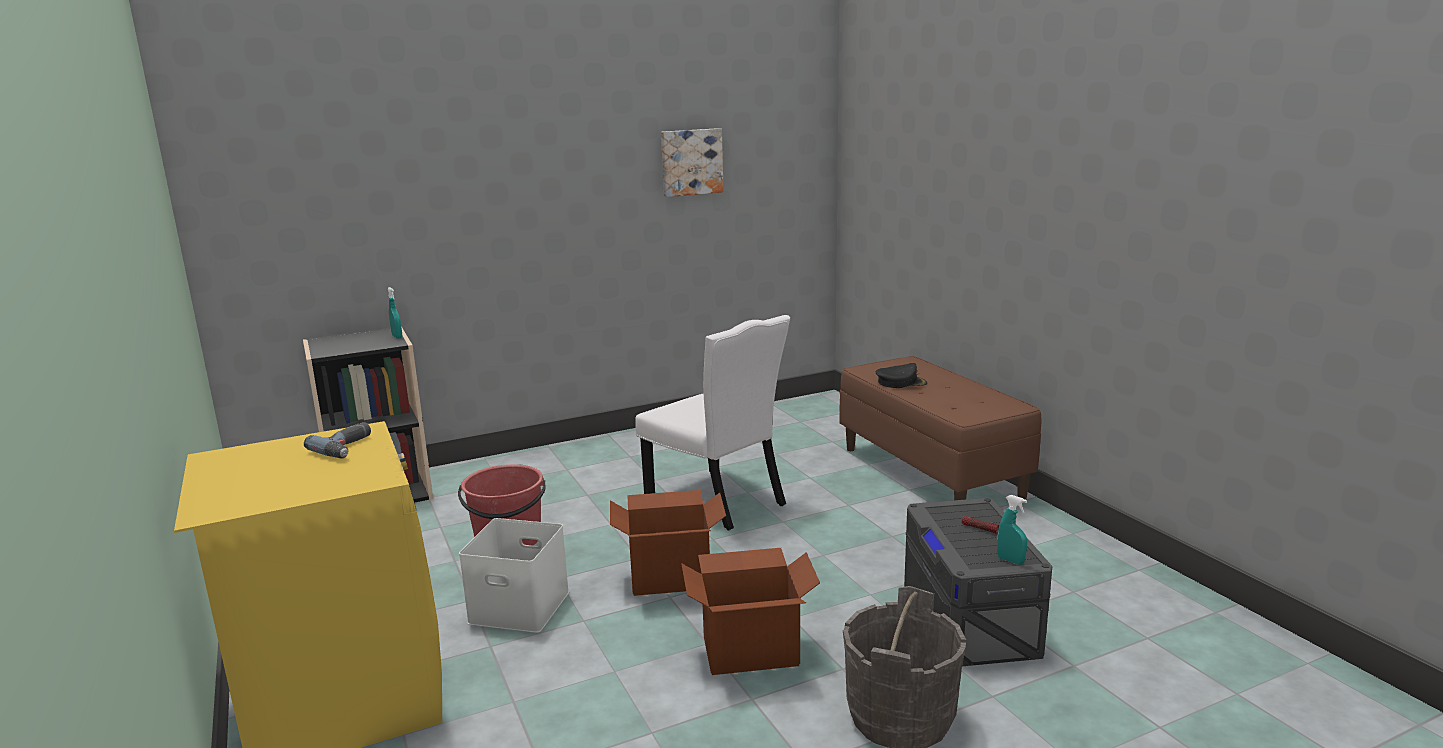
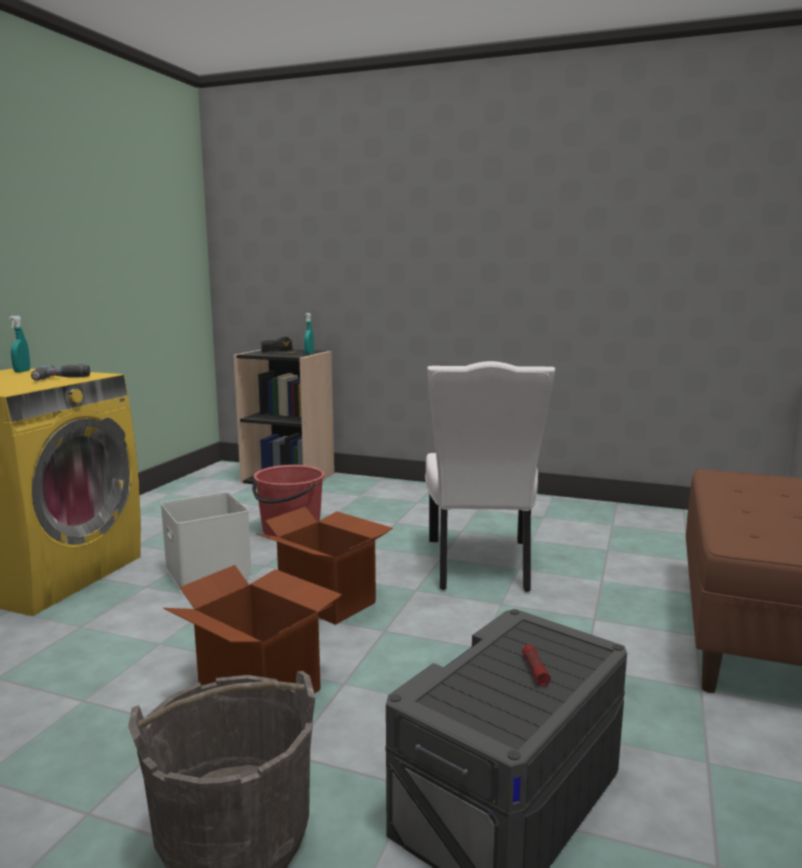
camera: 45 degrees right, 5 degrees down
picture [661,128,724,197] -> none
black cap [876,363,927,388] -> black cap moved to [261,337,298,354]
turquoise spray bottle [997,495,1027,565] -> turquoise spray bottle moved to [9,316,30,373]

